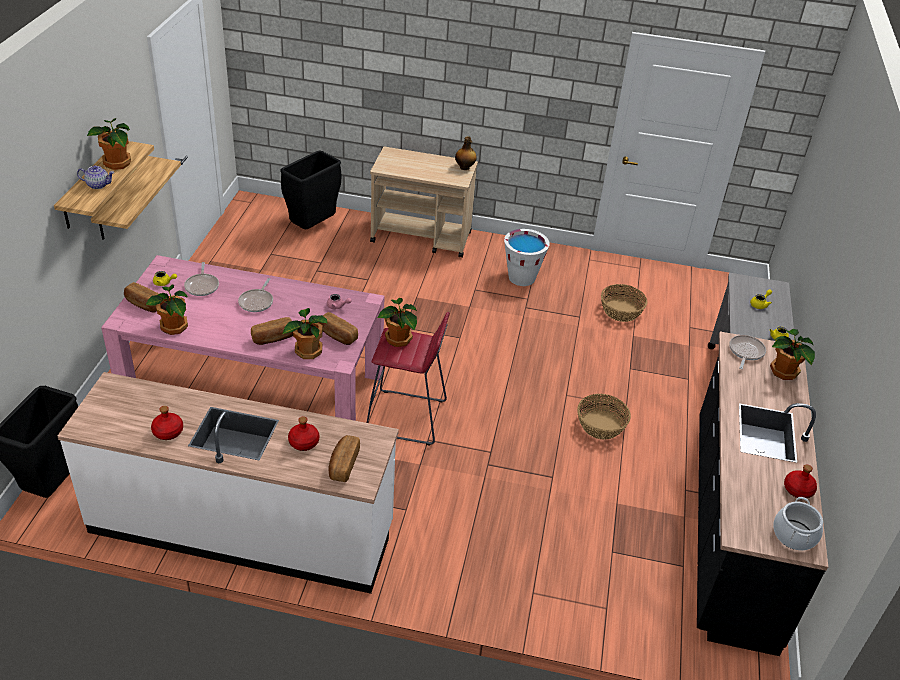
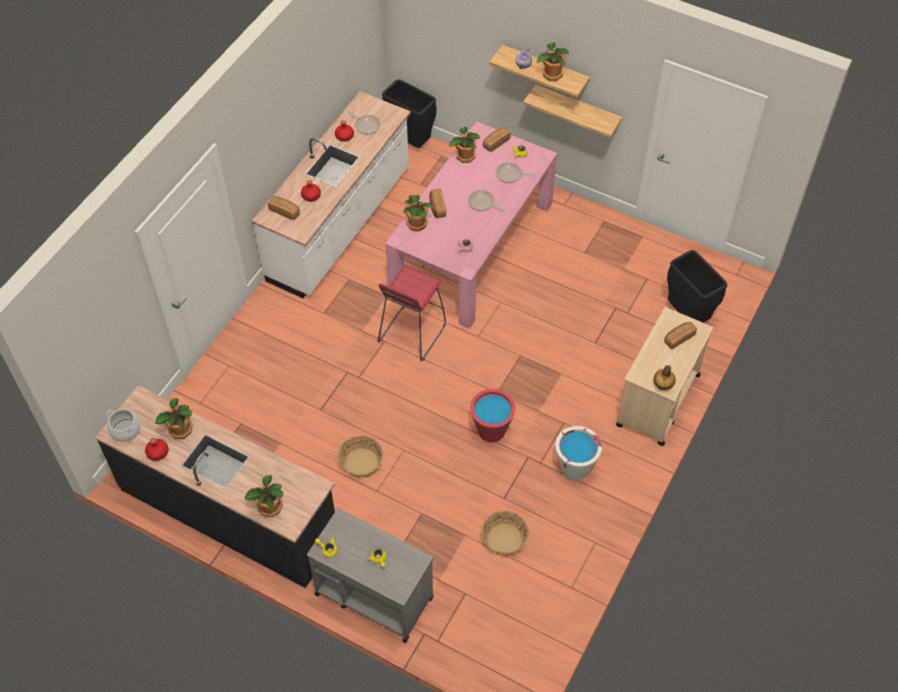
camera: 110 degrees right, 15 degrees up
bread [319,312,358,345] -> bread moved to [664,322,697,349]
potted plant [378,298,417,347] -> potted plant moved to [155,398,193,439]
frying pan [729,335,766,369] -> frying pan moved to [348,111,380,134]
none -> red bucket [470,389,515,443]

